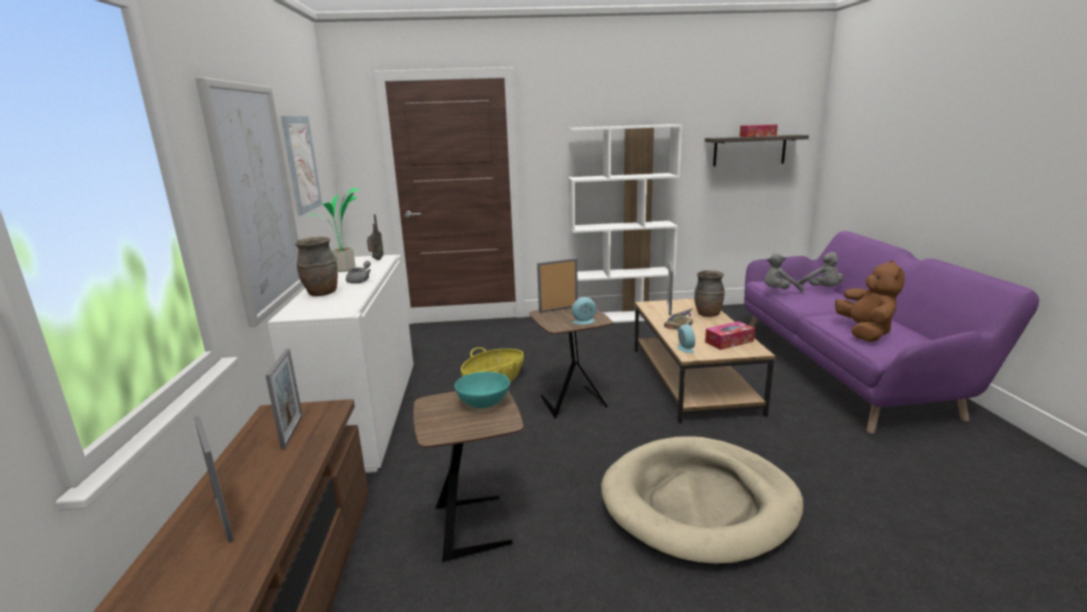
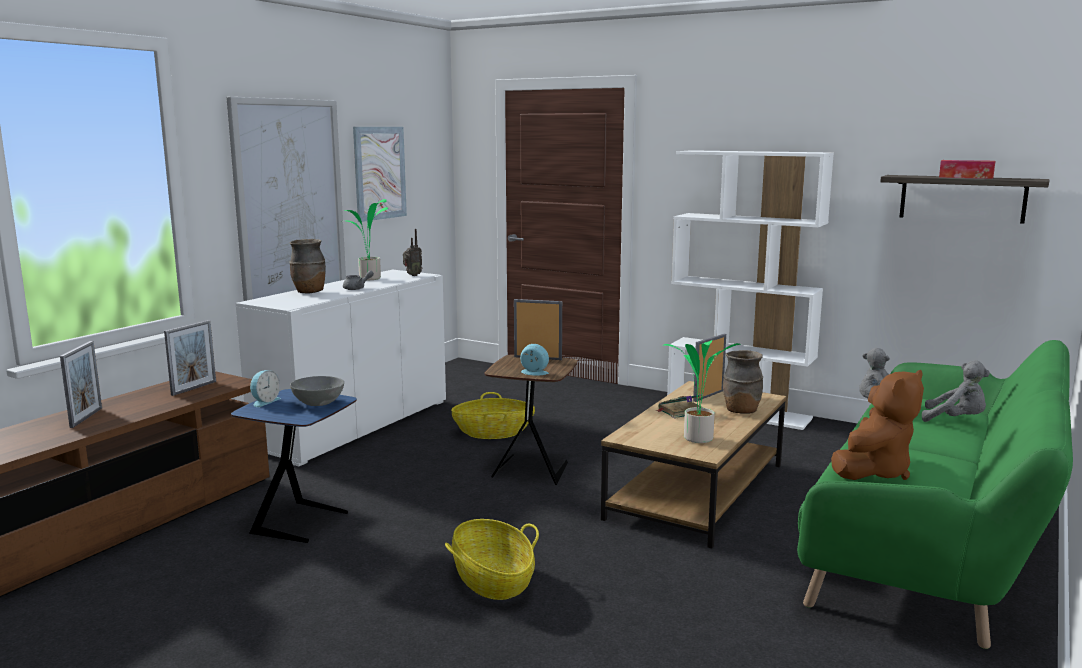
camera: 35 degrees right, 5 degrees down
brown side table [413,391,523,562] -> blue side table [231,389,357,543]
turquoise bowl [455,372,510,408] -> grey bowl [290,376,344,406]
beige dog bed [601,436,803,567] -> basket [445,519,539,600]
alarm clock [677,324,695,353] -> alarm clock moved to [250,370,281,407]
tissue box [705,321,755,350] -> potted plant [663,340,741,443]
purple sofa [744,231,1039,434] -> green sofa [797,340,1073,649]
grey plush toy [798,252,843,287] -> grey plush toy turned 75 degrees counterclockwise [922,360,990,422]

